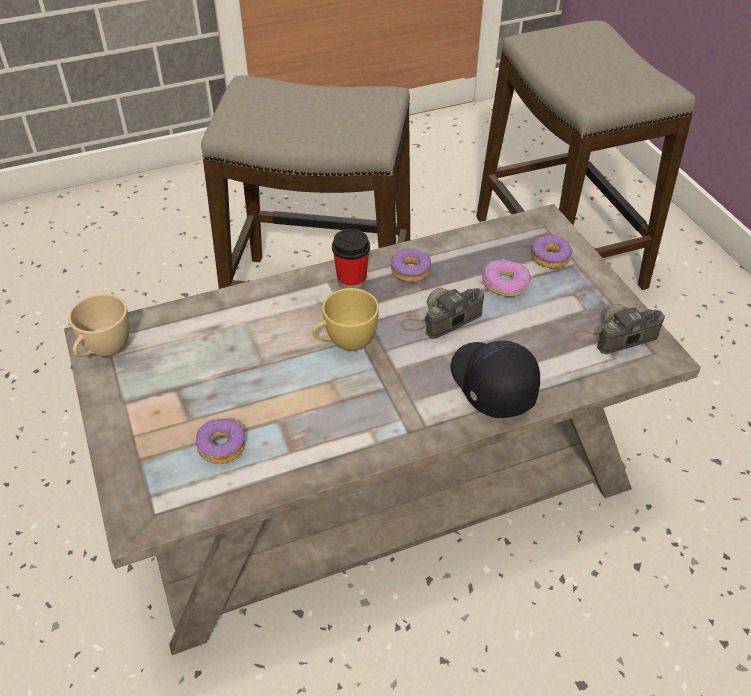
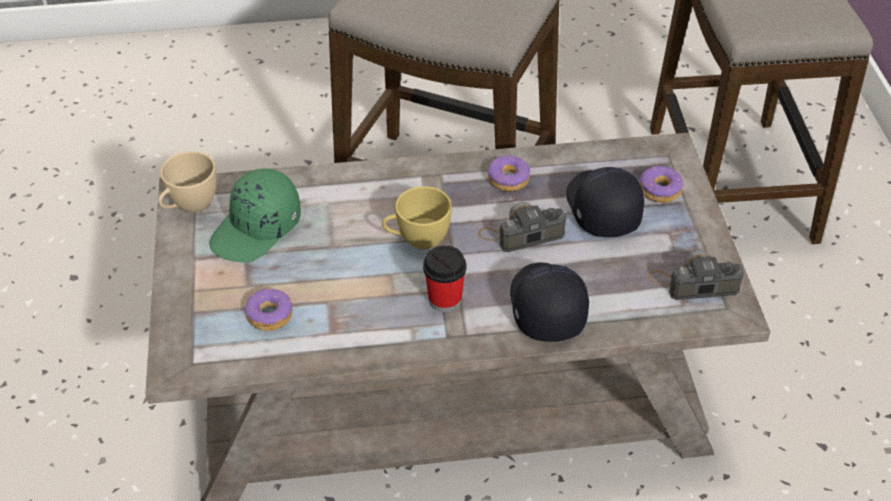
camera: 15 degrees right, 0 degrees up
cup [332,229,370,289] -> cup moved to [423,245,466,312]
donut [482,259,531,297] -> black cap [566,167,644,237]
none -> green cap [209,168,301,263]

